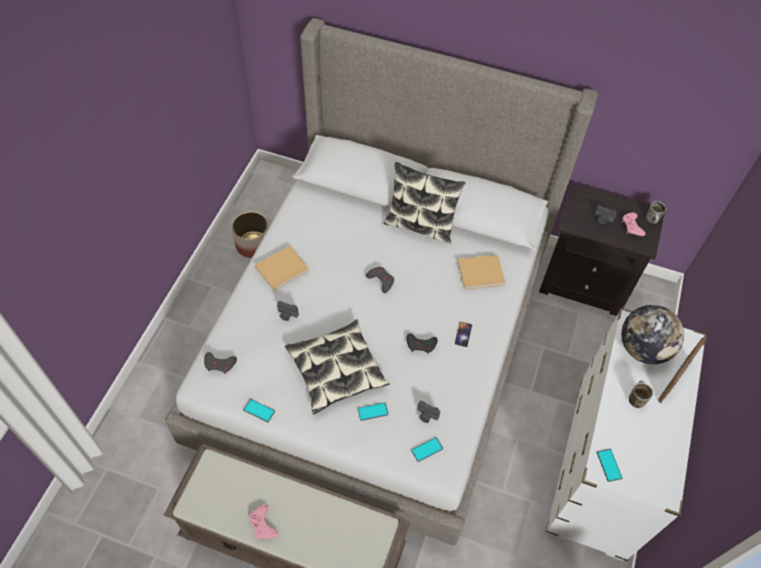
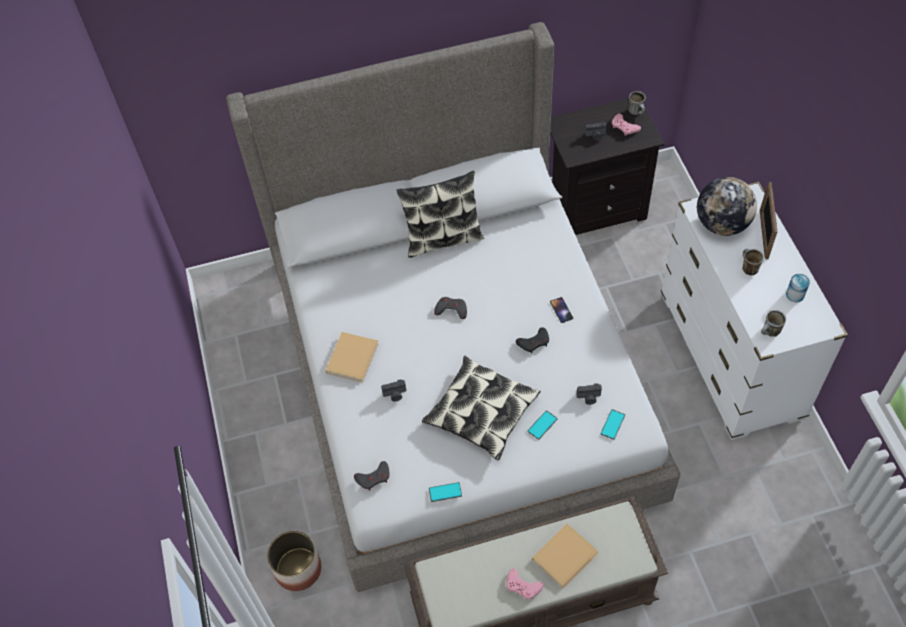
camera: 30 degrees left, 0 degrees up
planter [232,212,269,258] -> planter moved to [267,531,321,591]
beige book [457,255,506,290] -> beige book moved to [532,524,599,589]
phone [597,449,622,482] -> mug [761,310,786,337]
none -> can [786,274,810,302]

